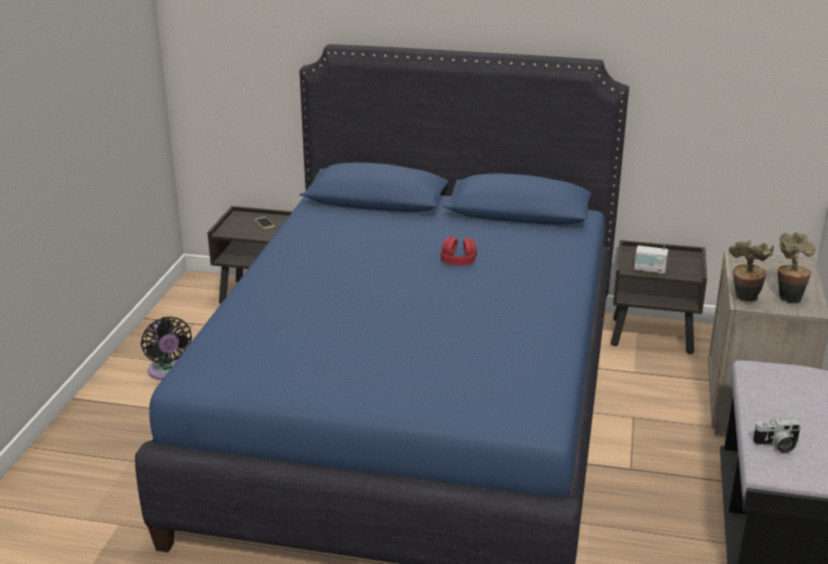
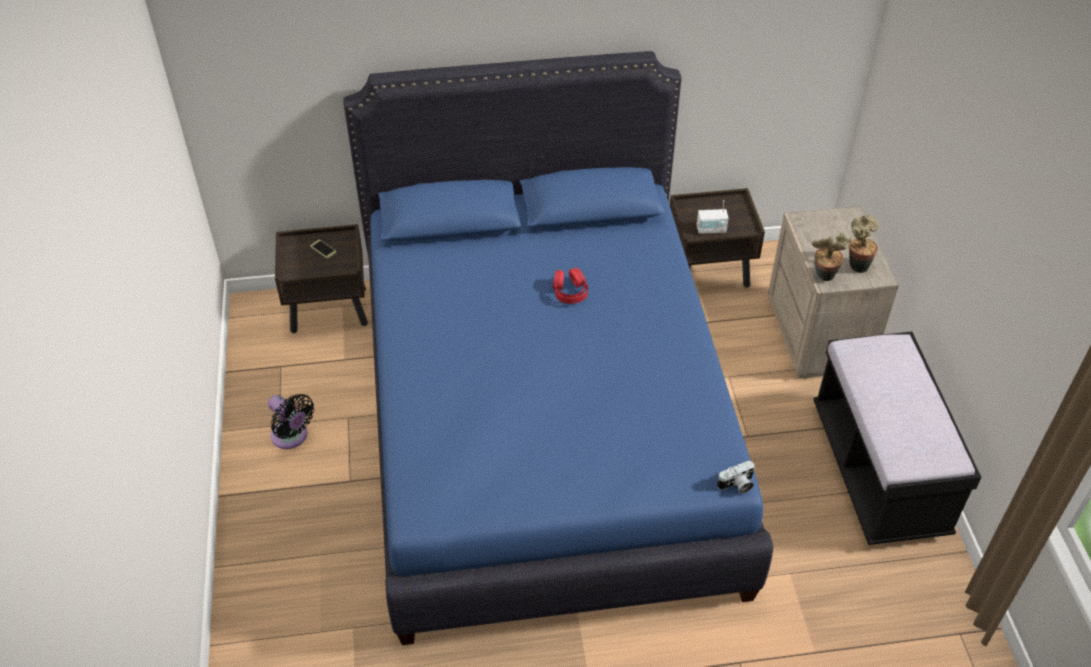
camera: 20 degrees left, 20 degrees up
camera [753,418,801,453] -> camera moved to [717,460,755,494]

